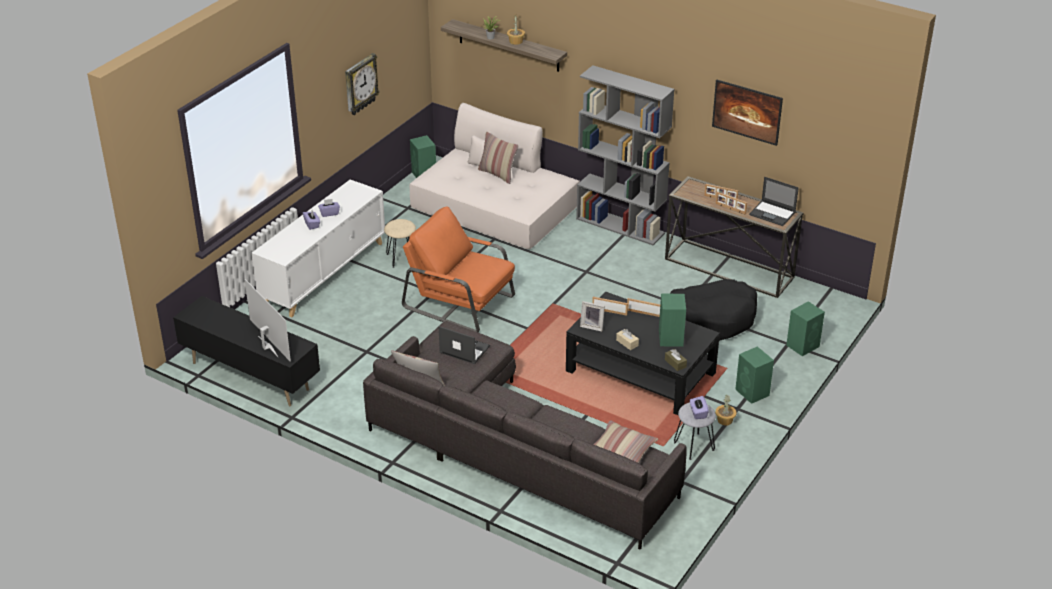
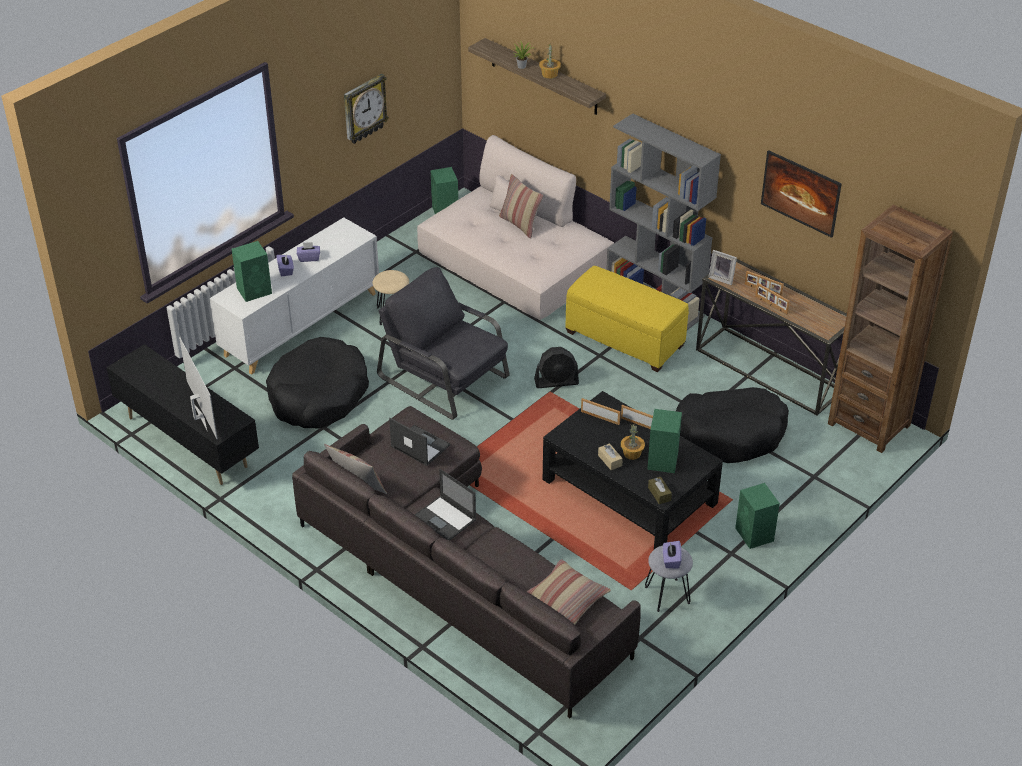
camera: 10 degrees right, 5 degrees up
orange armchair [402,206,515,332] -> grey armchair [377,267,510,420]
picture frame [580,301,605,332] -> picture frame moved to [708,250,737,285]
potted plant [715,395,737,426] -> potted plant moved to [621,425,645,460]
laptop [749,177,799,226] -> laptop moved to [415,469,476,540]
green speaker [786,301,825,356] -> green speaker moved to [231,241,272,302]
none -> black dog bed [266,337,369,429]
none -> black fan [534,347,579,388]
none -> yellow ottoman [566,266,689,372]
none -> brown bookcase [828,205,953,453]

